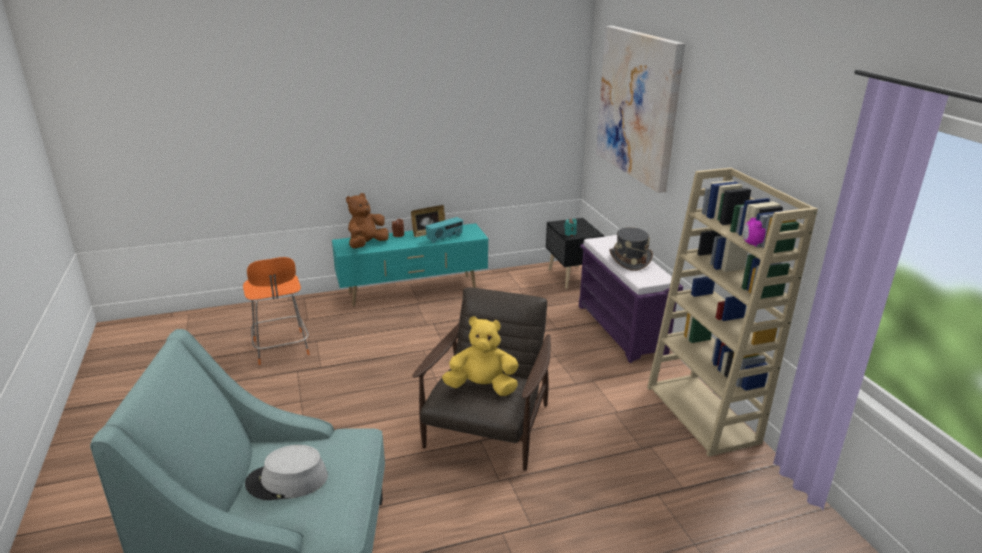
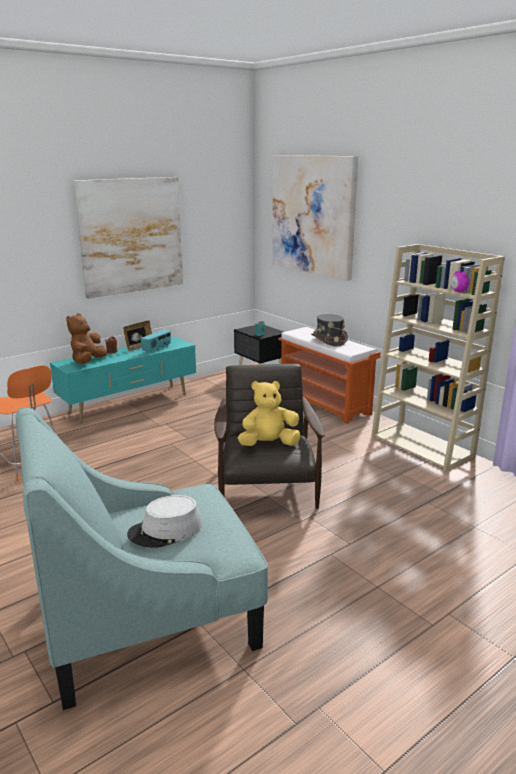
camera: 20 degrees left, 5 degrees down
purple bench [579,235,683,363] -> orange bench [278,327,381,424]
none -> picture [74,177,183,299]

